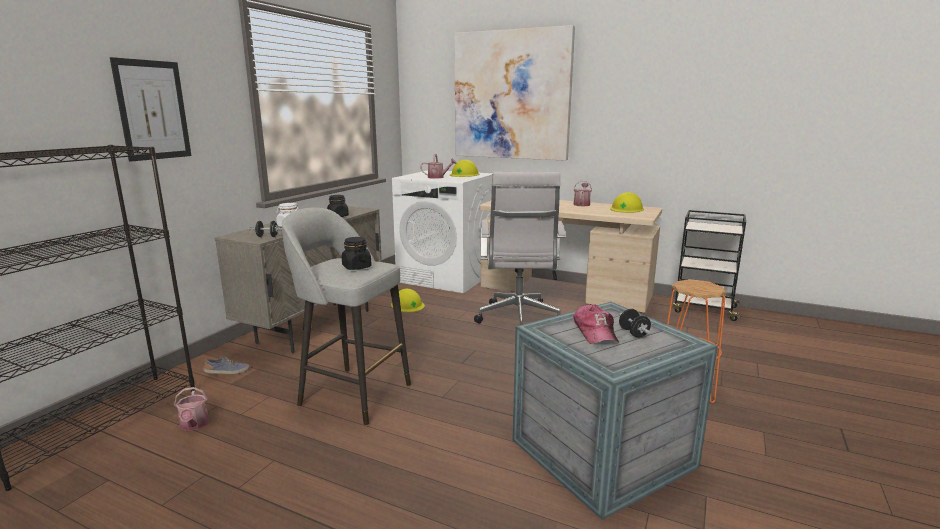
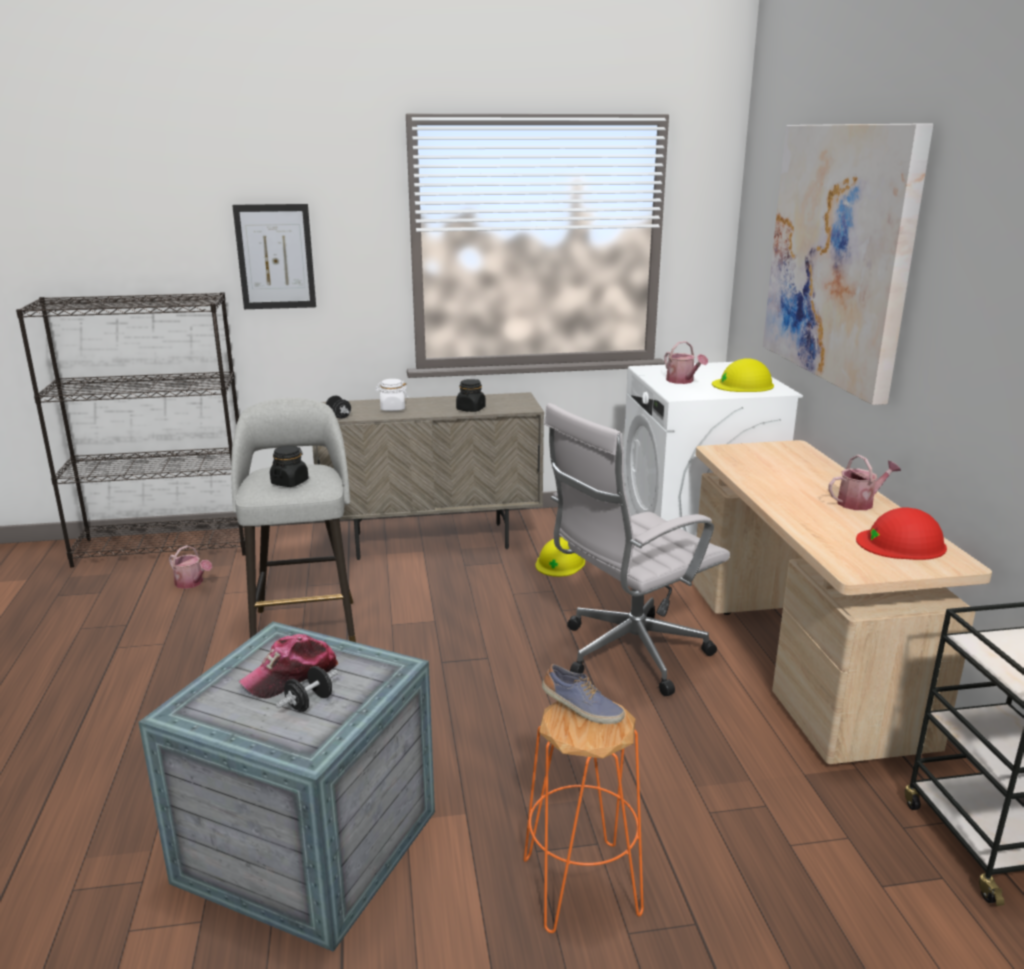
camera: 55 degrees right, 5 degrees up
watering can [174,387,209,431] -> watering can turned 90 degrees counterclockwise [169,545,212,589]
shoe [203,357,249,374] -> shoe moved to [542,664,625,724]
yellow hard hat [610,192,644,213] -> red hard hat [856,507,947,560]

